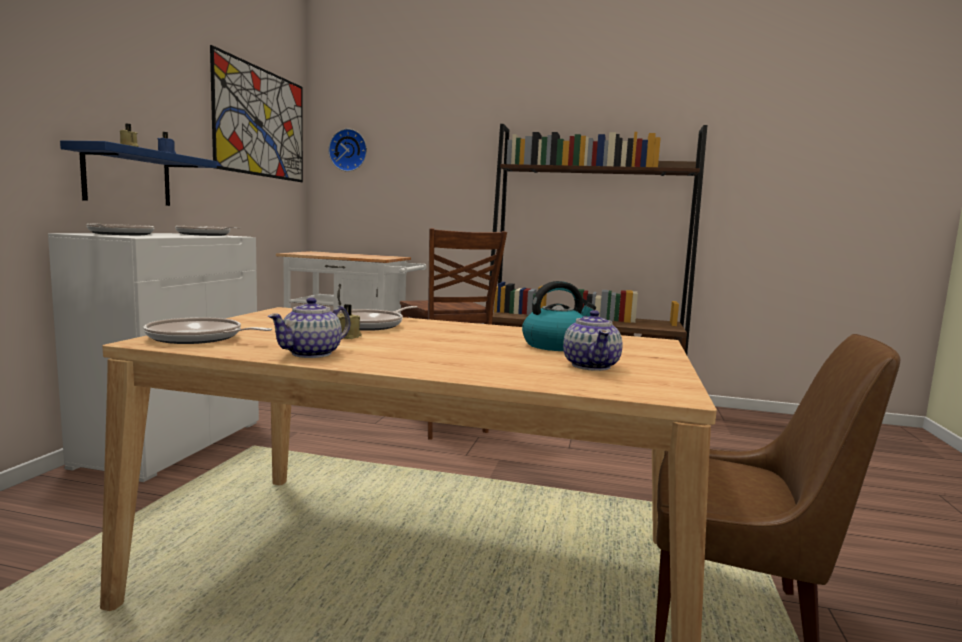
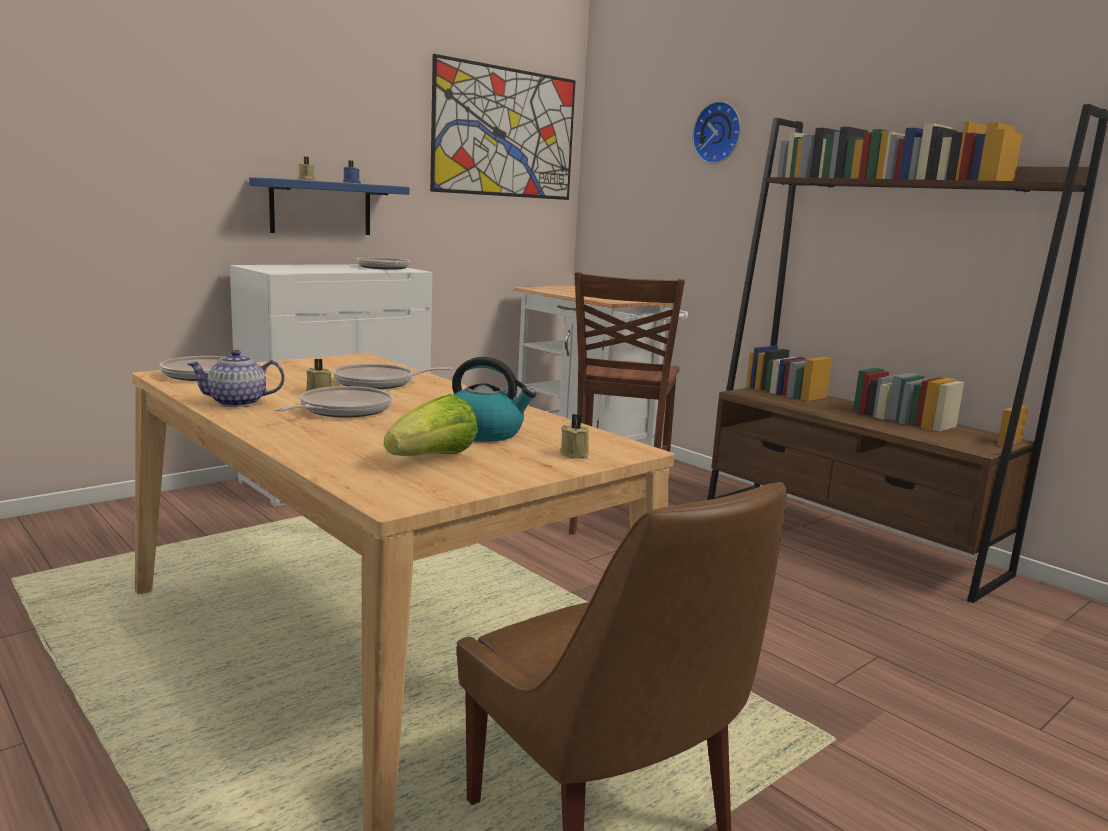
camera: 35 degrees right, 5 degrees up
frying pan [87,223,154,235] -> frying pan moved to [276,386,393,418]
wall clock [328,129,367,172] -> wall clock moved to [692,101,741,164]
teapot [563,310,622,371] -> lettuce [384,394,478,456]
none -> beige candle [560,414,589,459]

